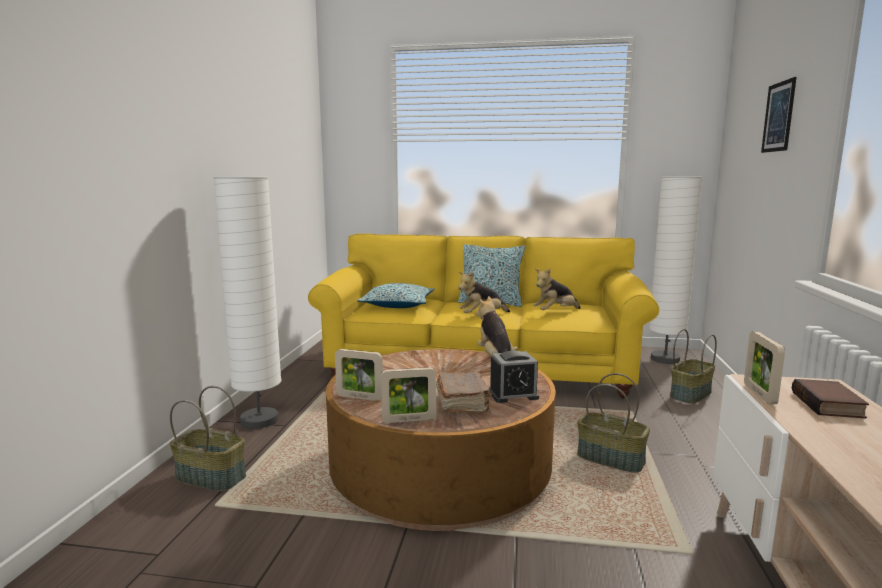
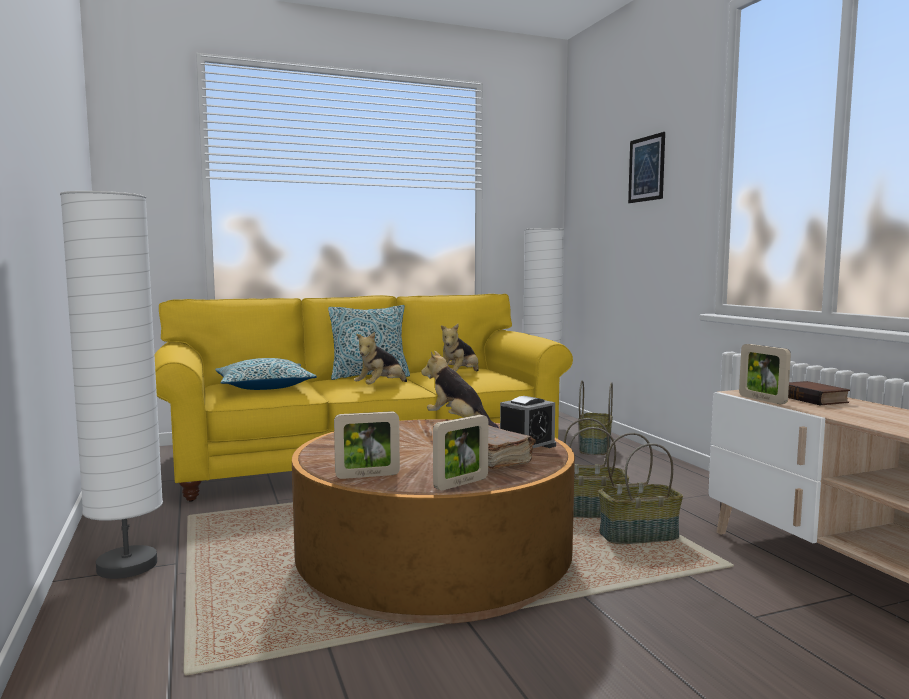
camera: 30 degrees left, 5 degrees down
basket [170,386,246,492] -> basket moved to [599,433,683,544]

